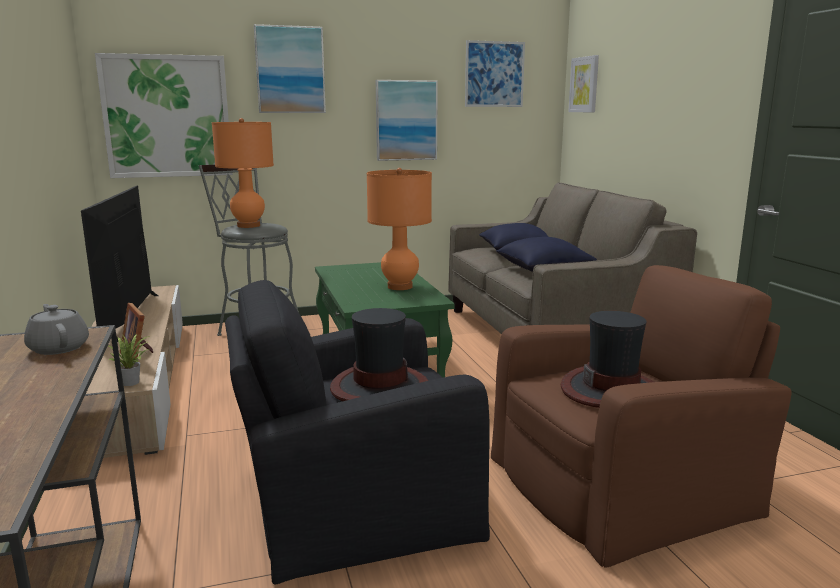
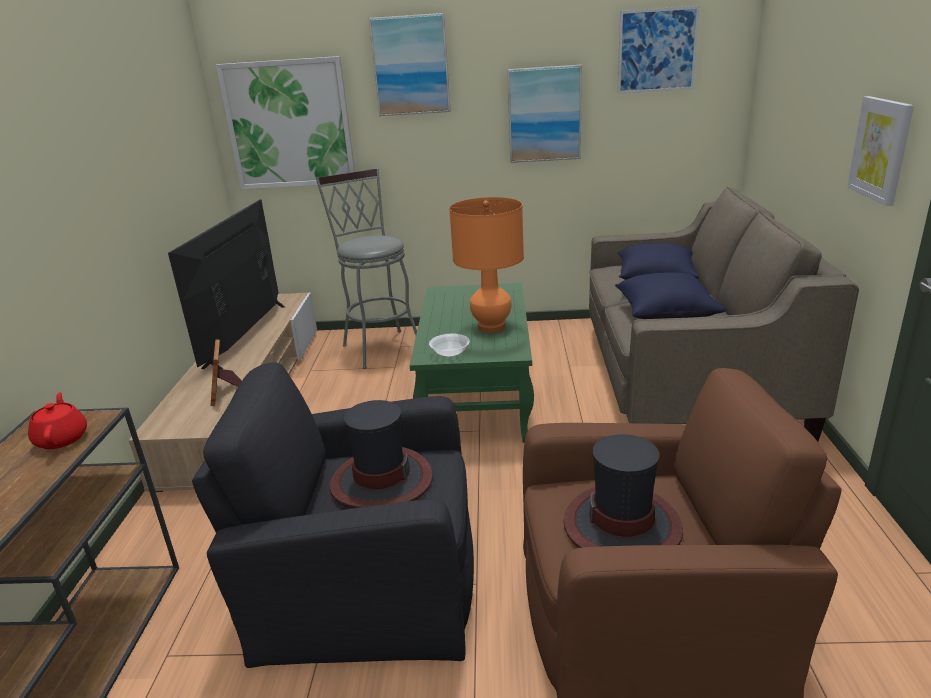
camera: 20 degrees right, 10 degrees up
grey teapot [24,304,89,355] -> red teapot [28,392,87,449]
potted plant [108,334,150,386] -> none
orange table lamp [212,118,274,228] -> none
picture [568,55,599,112] -> picture moved to [847,96,914,206]
none -> bowl [429,334,470,357]

